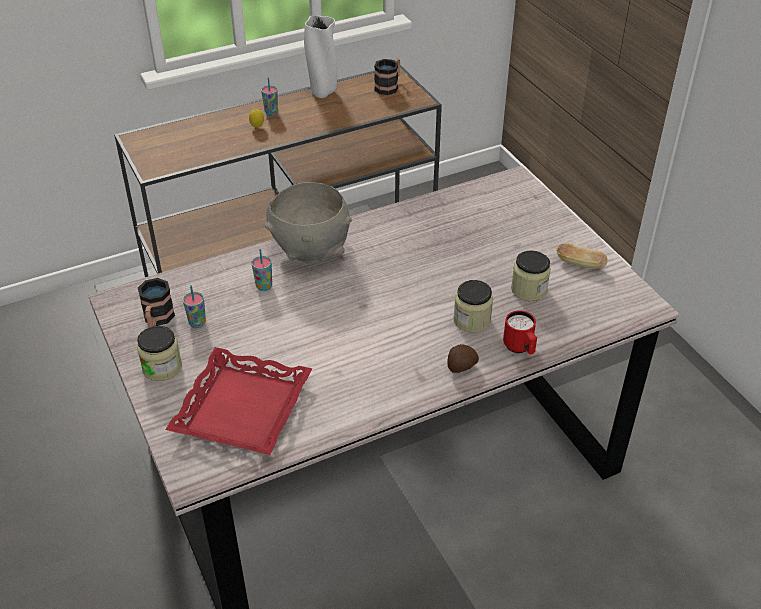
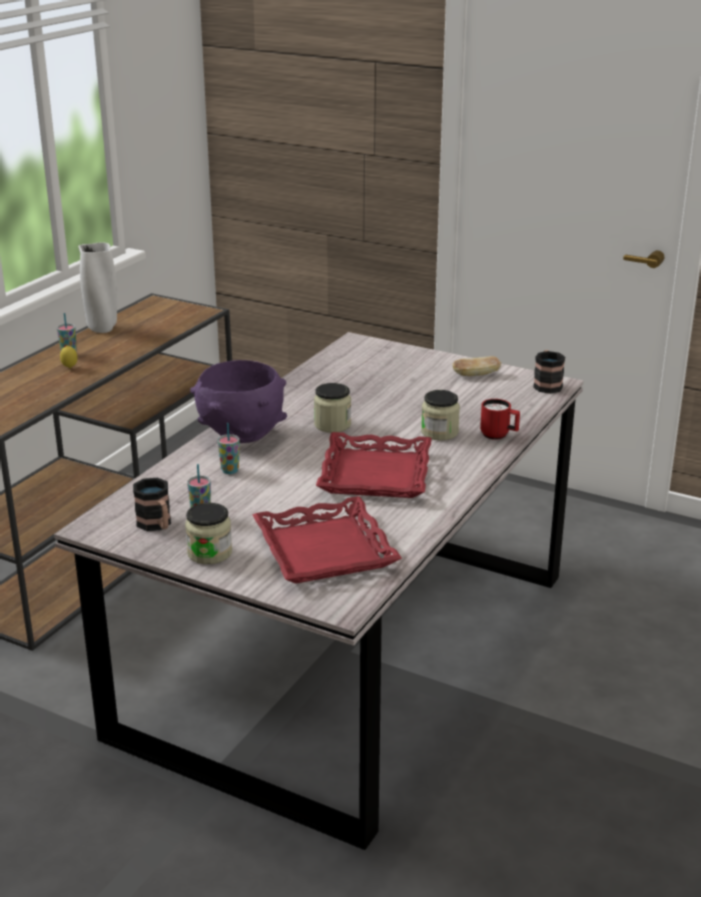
camera: 35 degrees left, 15 degrees down
grey bowl [265,182,352,264] -> purple bowl [190,360,287,443]
mug [374,59,400,95] -> mug moved to [533,350,565,394]
potato [447,344,479,373] -> none
jar [511,251,551,301] -> jar moved to [314,383,351,433]
none -> red tray [316,432,432,498]

